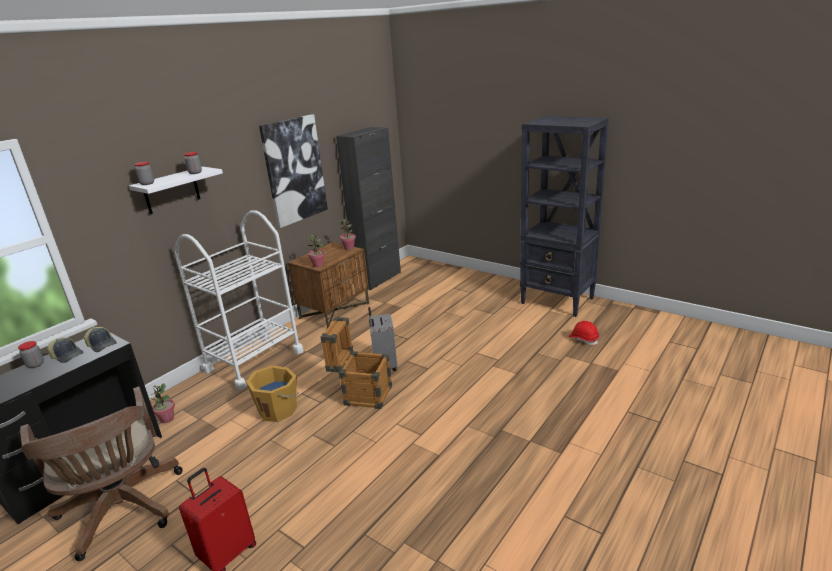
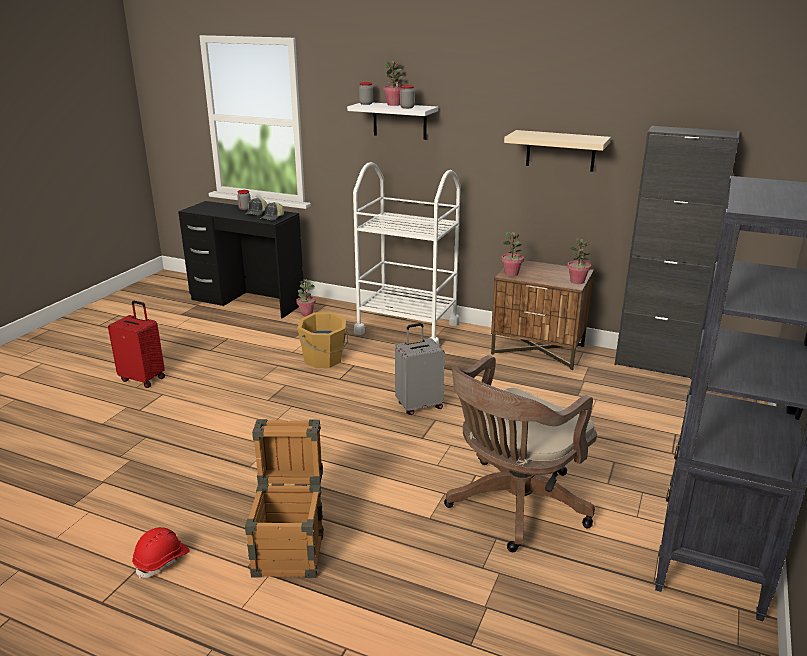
camera: 75 degrees right, 0 degrees up
brown office chair [20,386,183,561] -> brown office chair moved to [444,355,597,552]
picture [259,114,328,228] -> beige shelf [504,130,611,172]
crate [320,317,392,409] -> crate moved to [245,419,324,578]
red hard hat [568,321,599,345] -> red hard hat moved to [132,527,190,579]
none -> potted plant [383,61,402,106]

